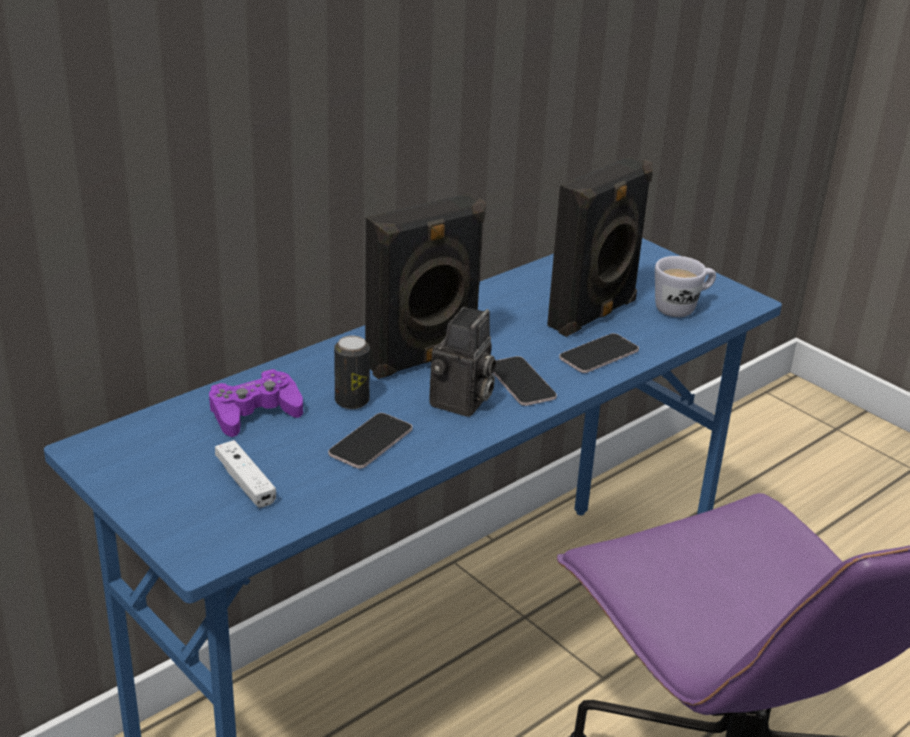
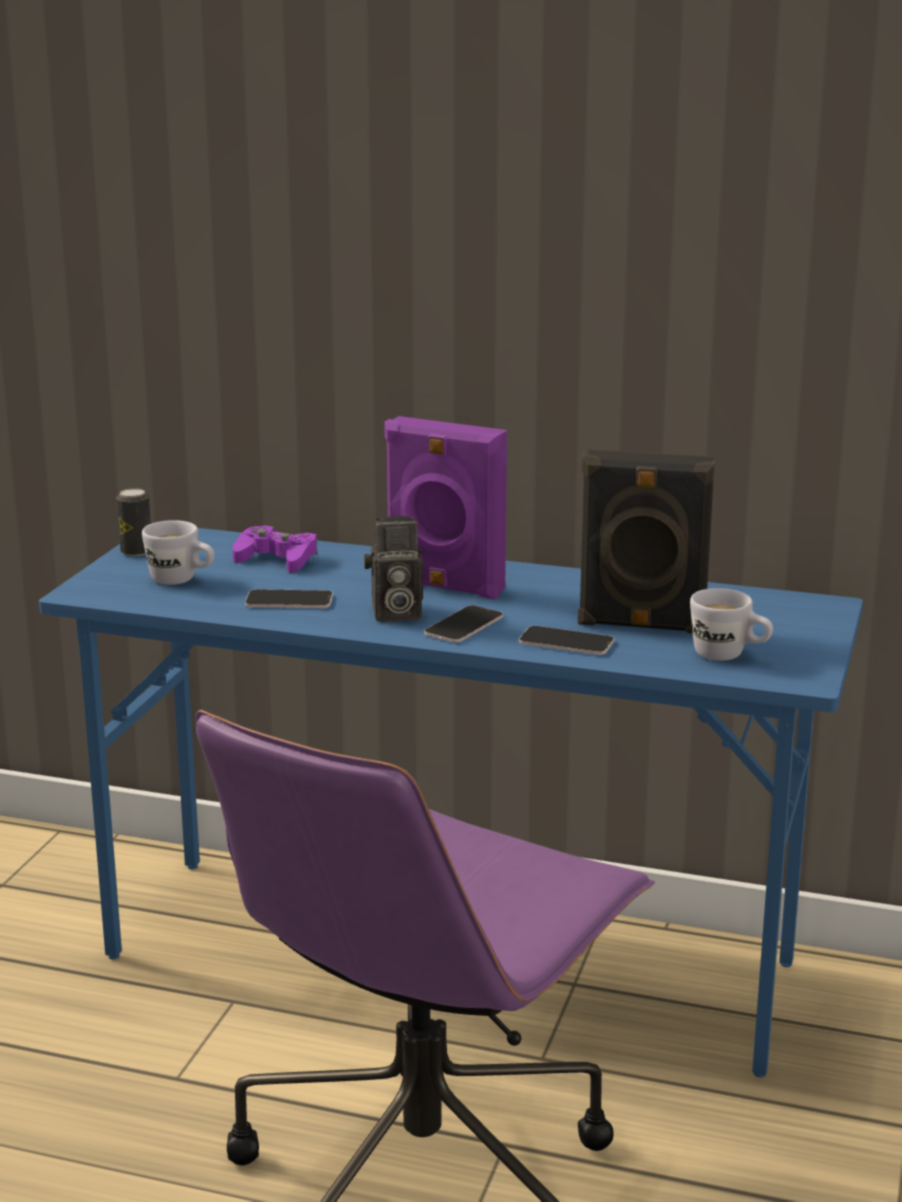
camera: 60 degrees right, 10 degrees down
white game controller [215,440,276,508] -> white mug [142,520,214,585]
can [334,336,370,409] -> can moved to [116,488,151,556]
black speaker [365,193,486,379] -> purple speaker [385,416,507,599]

